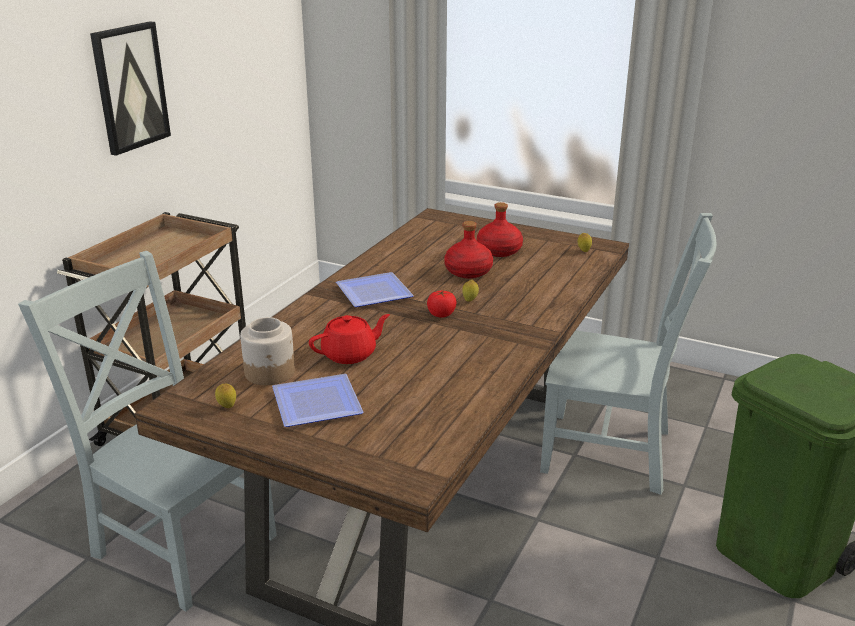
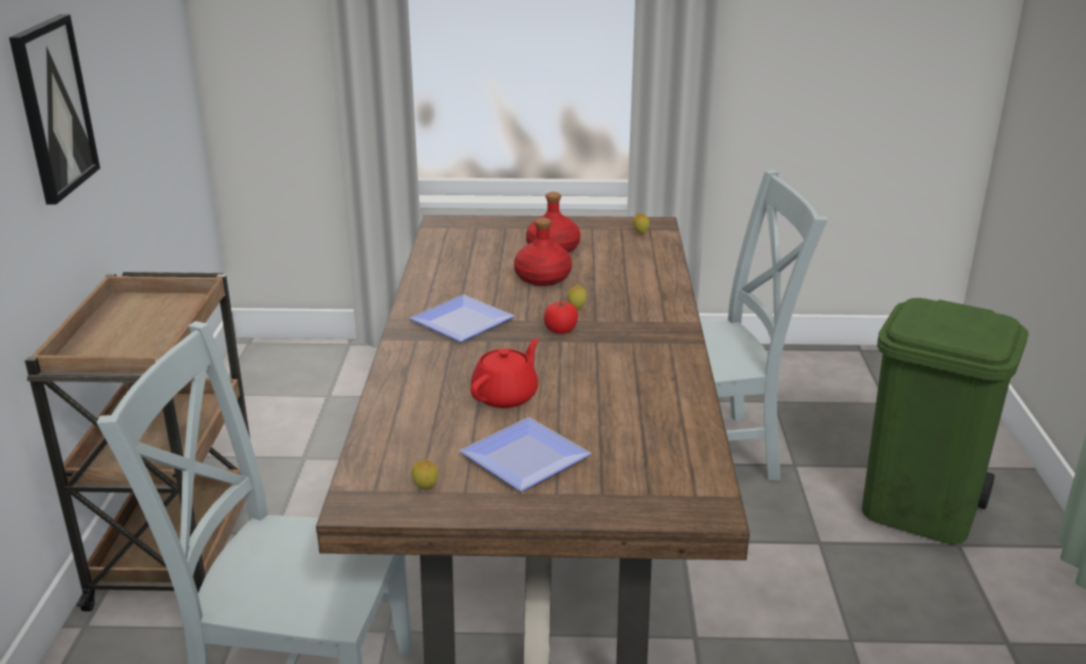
camera: 25 degrees left, 0 degrees up
jar [240,317,295,385] -> none

